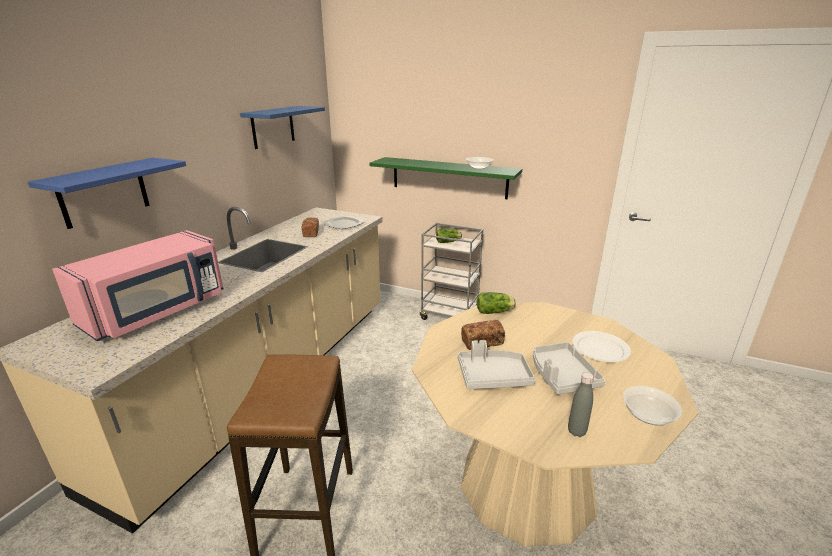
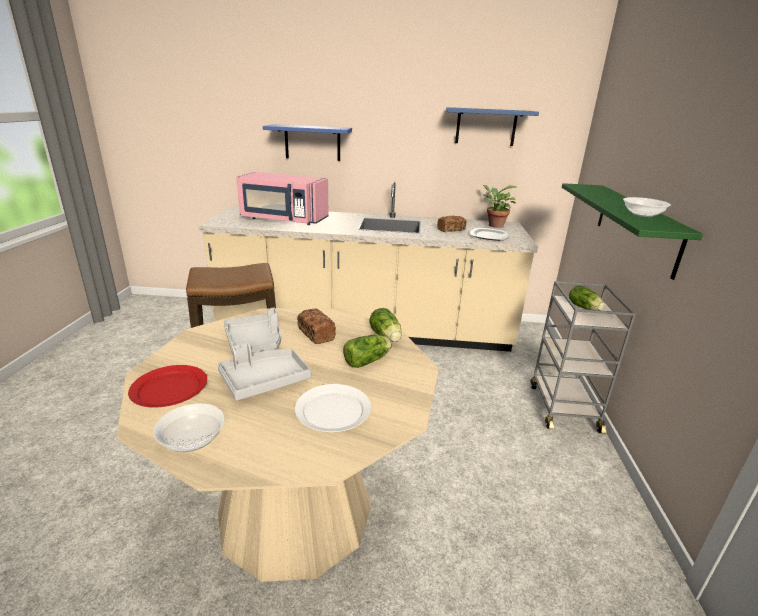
camera: 70 degrees right, 0 degrees up
grey bottle [568,372,594,437] -> red plate [128,365,207,408]
none -> lettuce [343,335,392,368]
none -> potted plant [483,185,518,228]

